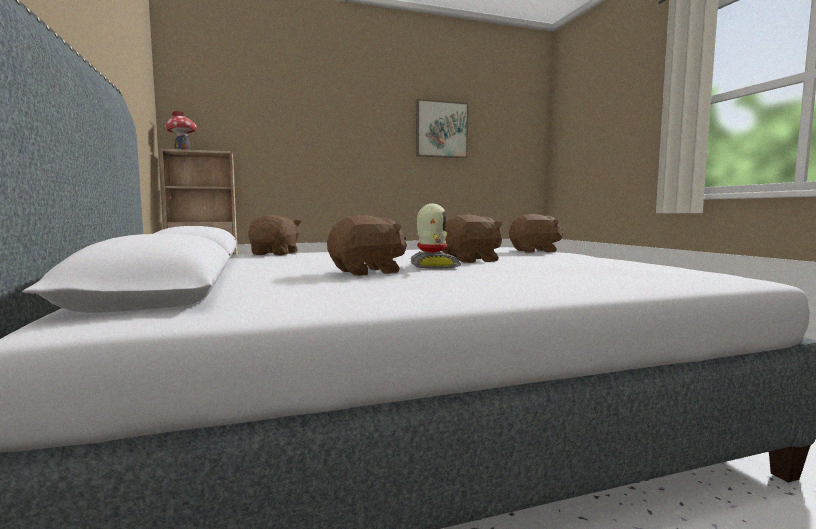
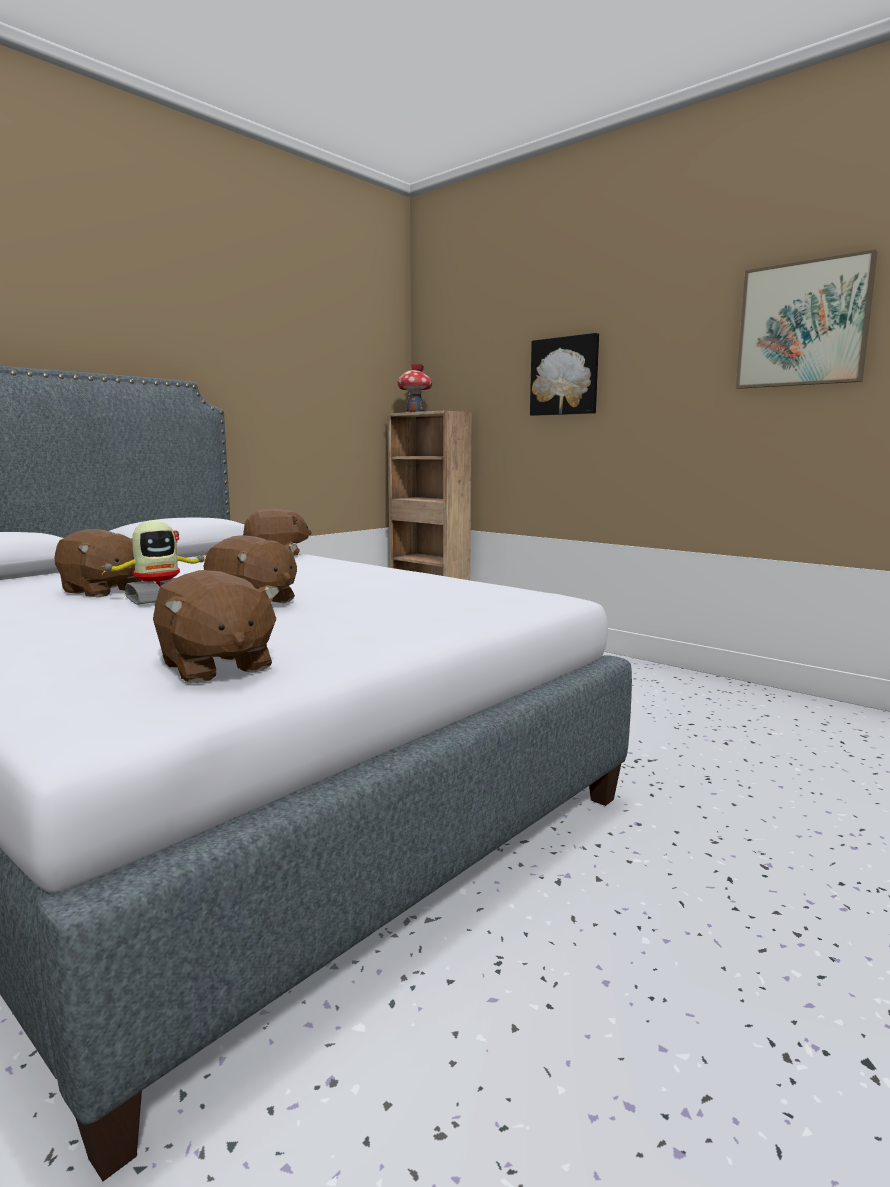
camera: 60 degrees right, 5 degrees up
brown plush toy [509,214,564,253] -> brown plush toy moved to [153,570,279,683]
none -> picture [530,333,599,416]

